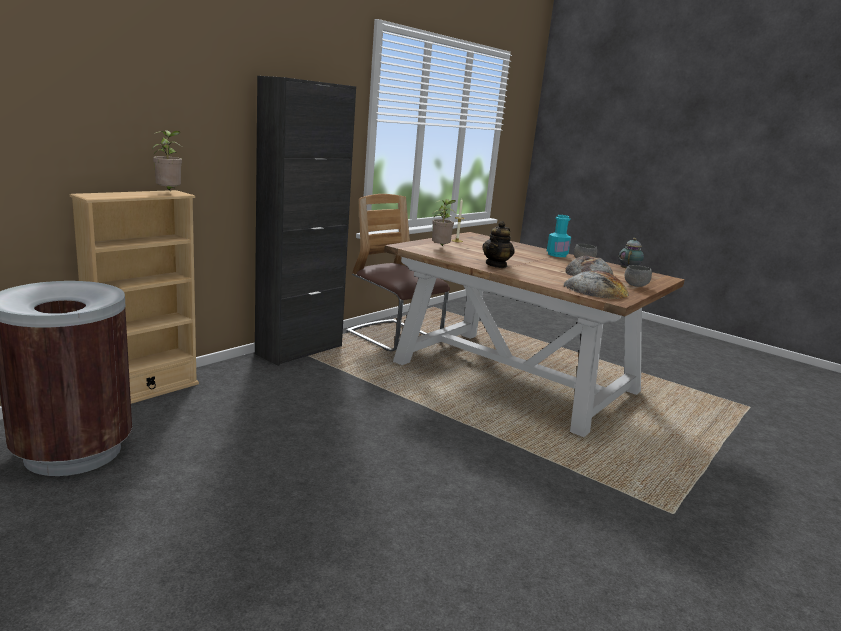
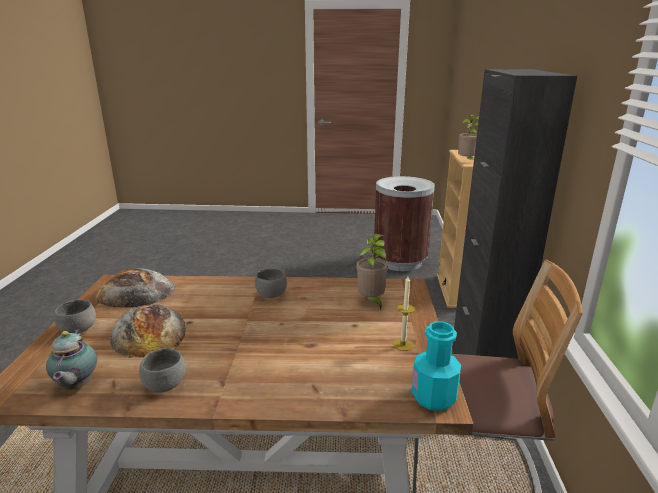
camera: 145 degrees right, 5 degrees up
teapot [482,221,515,268] -> grey bowl [255,268,287,298]
turquoise bottle [547,215,571,257] -> turquoise bottle moved to [412,321,461,411]

